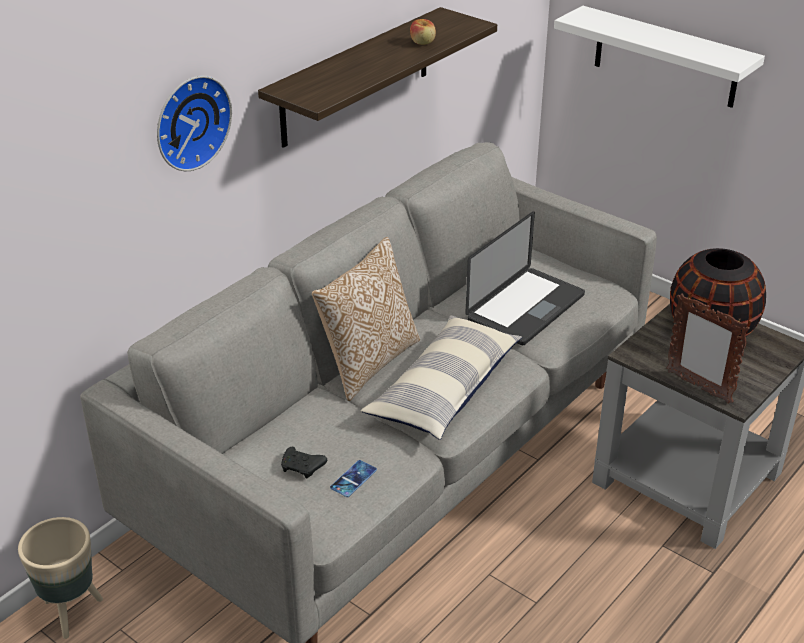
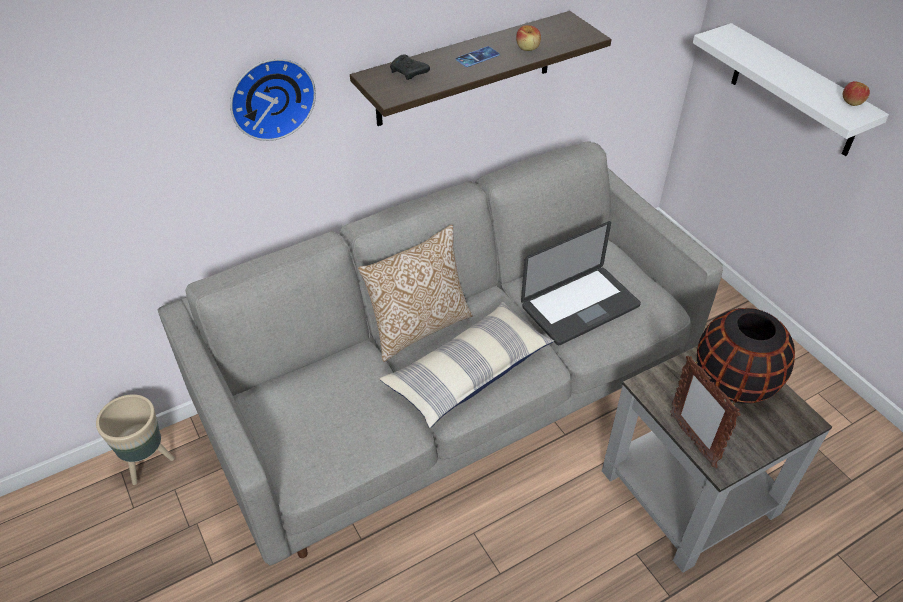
camera: 20 degrees right, 10 degrees up
black game controller [281,447,327,478] -> black game controller moved to [390,54,430,80]
phone [330,460,377,497] -> phone moved to [456,46,500,67]
none -> apple [843,81,870,106]

